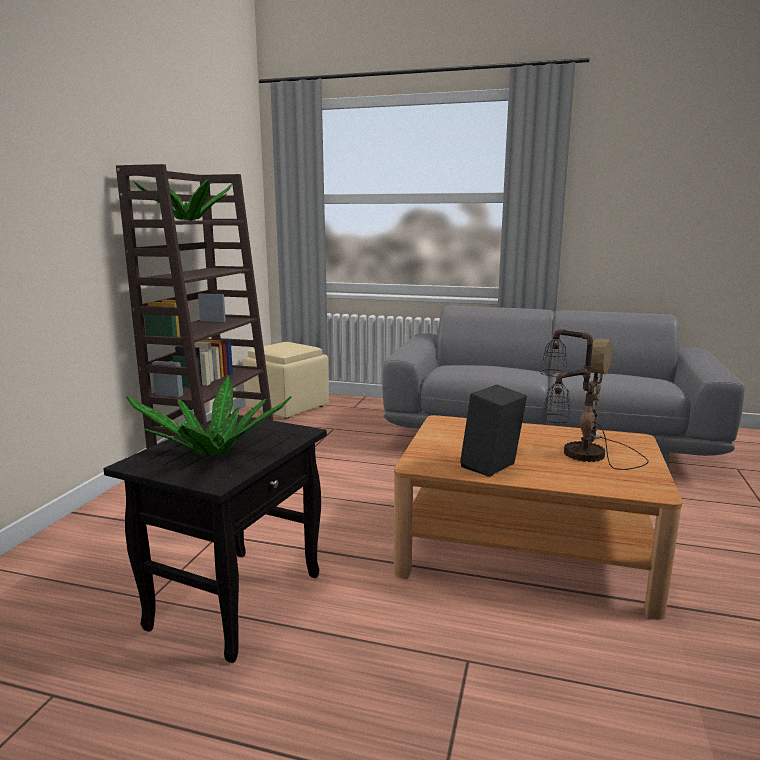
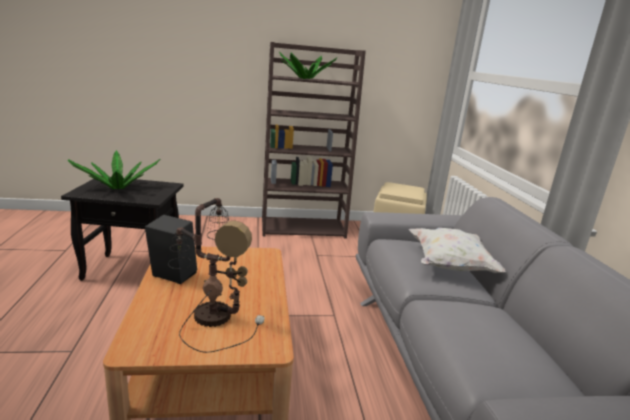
camera: 65 degrees right, 5 degrees up
none -> white pillow [409,228,506,273]

